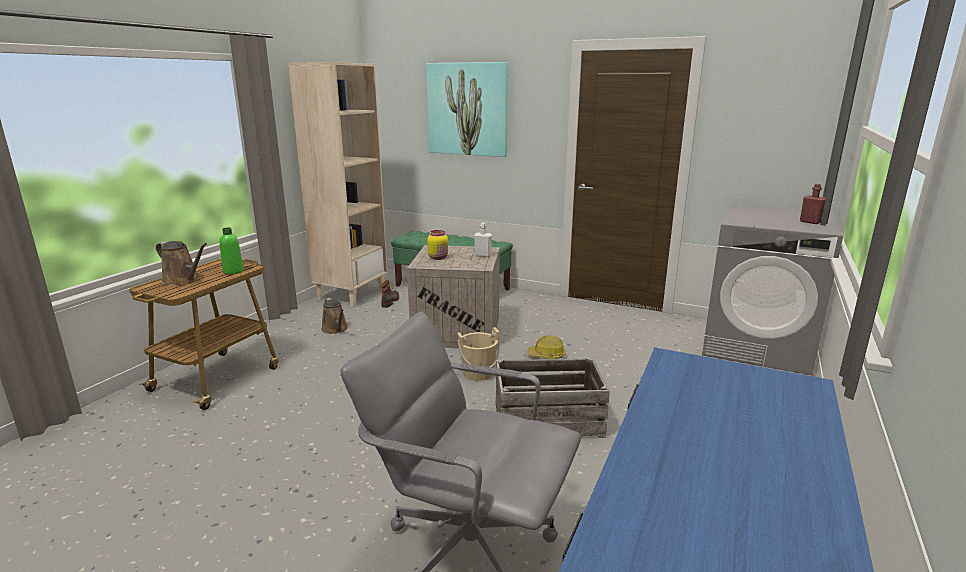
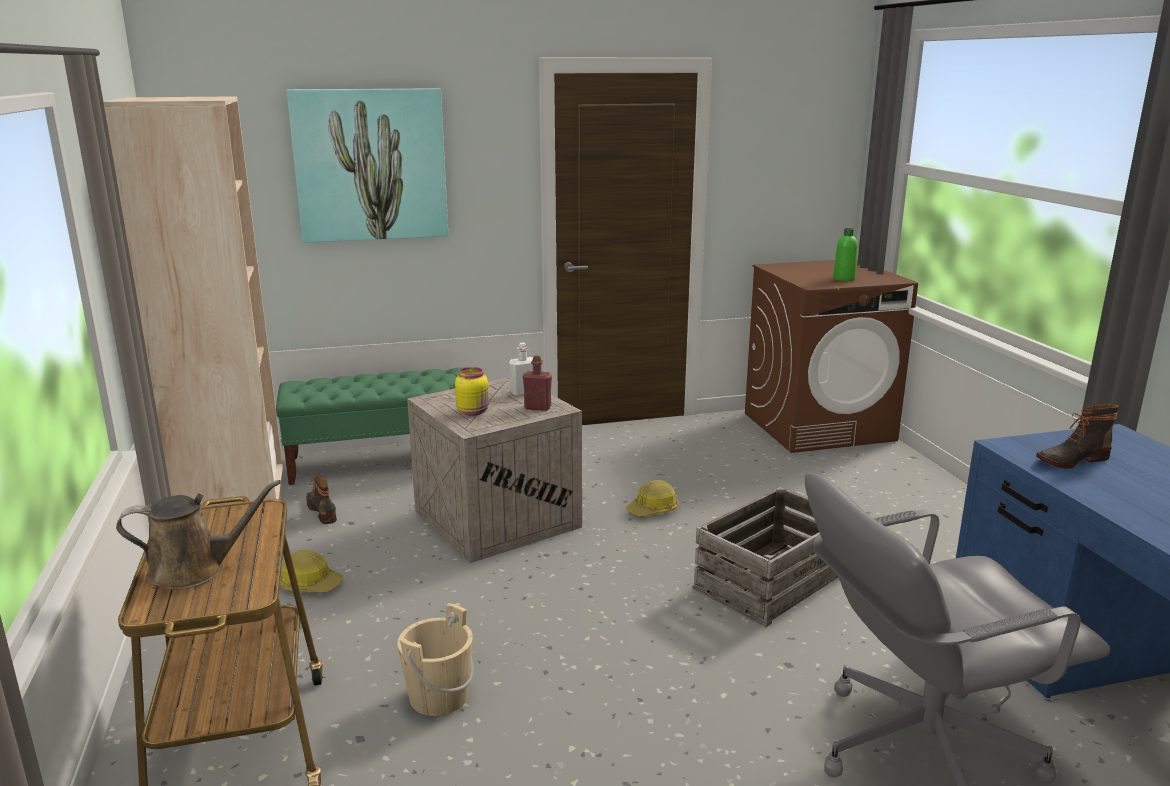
camera: 40 degrees left, 0 degrees up
green bottle [219,227,244,275] -> green bottle moved to [833,228,858,281]
brown watering can [321,298,348,334] -> hard hat [280,550,344,592]
beige bucket [458,327,500,381] -> beige bucket moved to [397,603,474,716]
grey washing machine [702,205,843,376] -> brown washing machine [745,260,918,453]
red bottle [800,184,826,224] -> red bottle moved to [523,355,552,411]
none -> boot [1036,404,1119,469]

